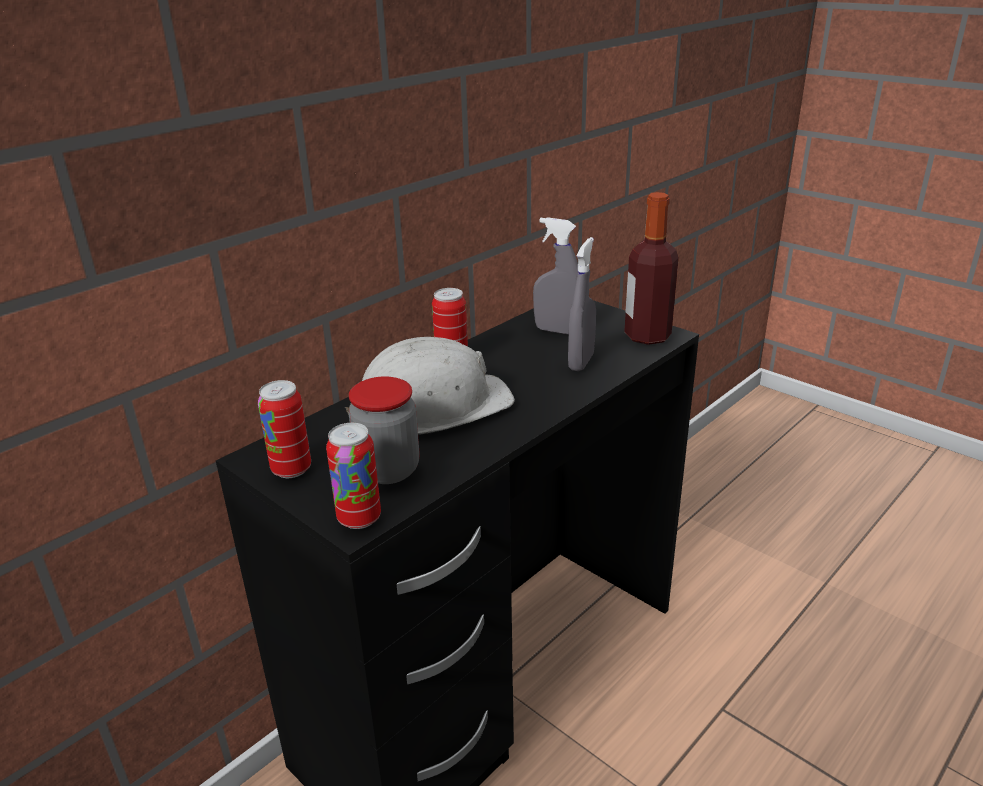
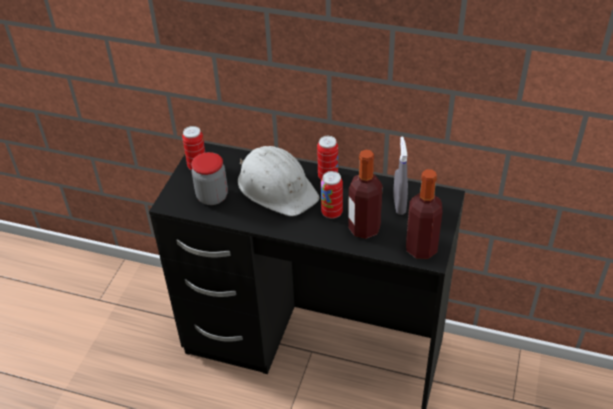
camera: 65 degrees right, 15 degrees up
can [326,423,381,529] -> can moved to [321,171,343,219]
grey spray bottle [568,237,596,371] -> bottle [348,150,383,239]

